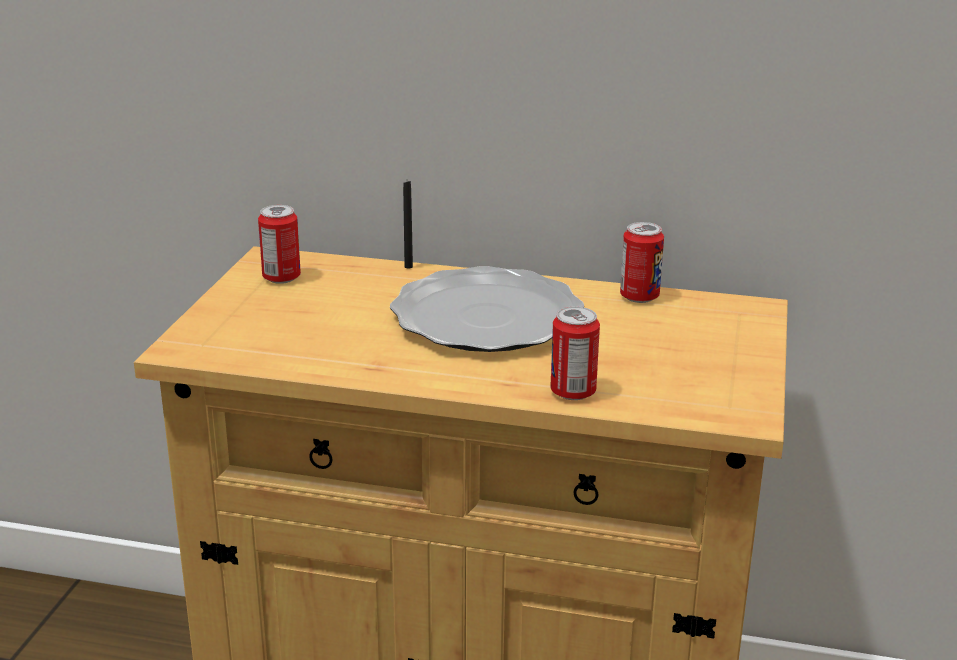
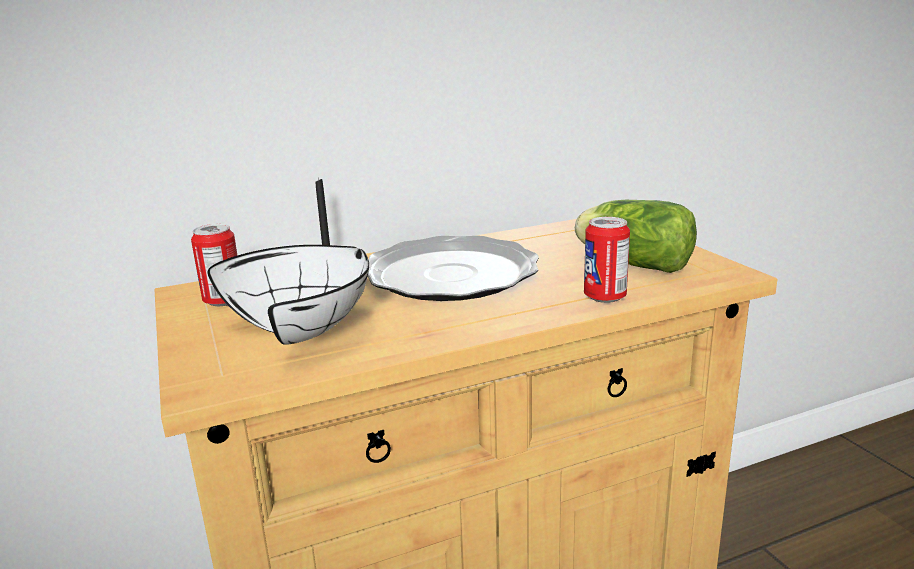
camera: 35 degrees left, 5 degrees down
can [620,222,664,303] -> none
none -> white bowl [207,245,369,345]
none -> lettuce [575,200,697,273]

